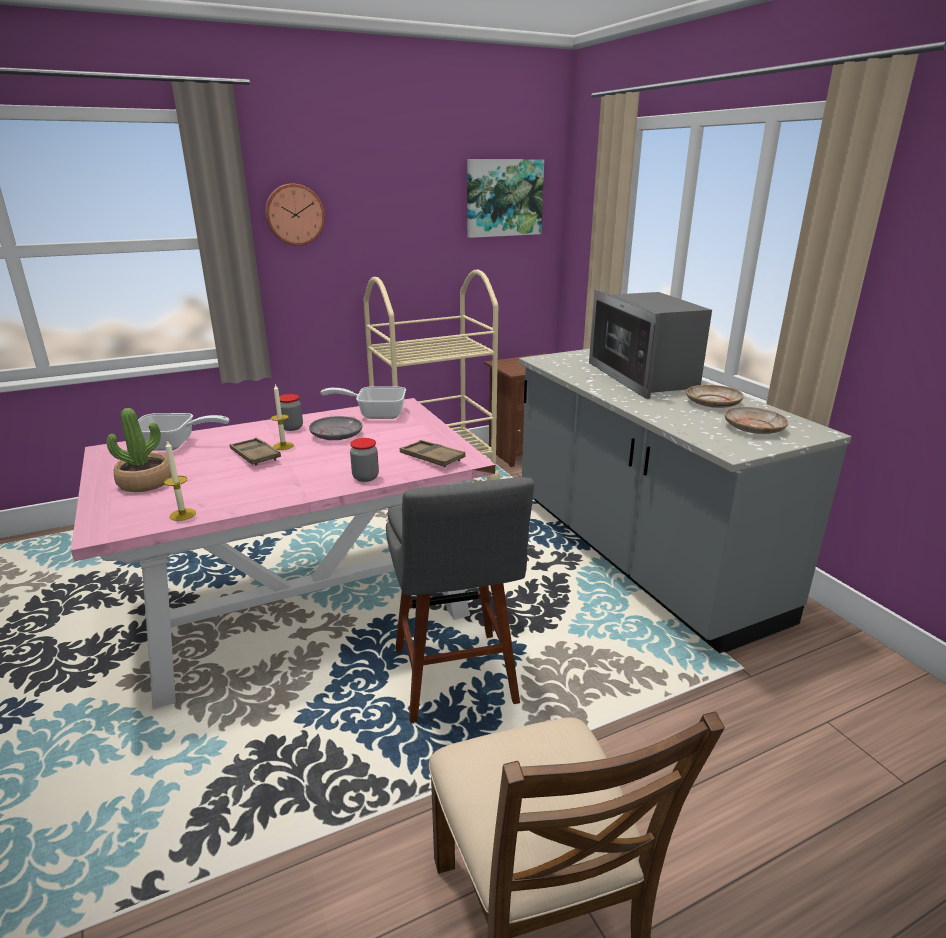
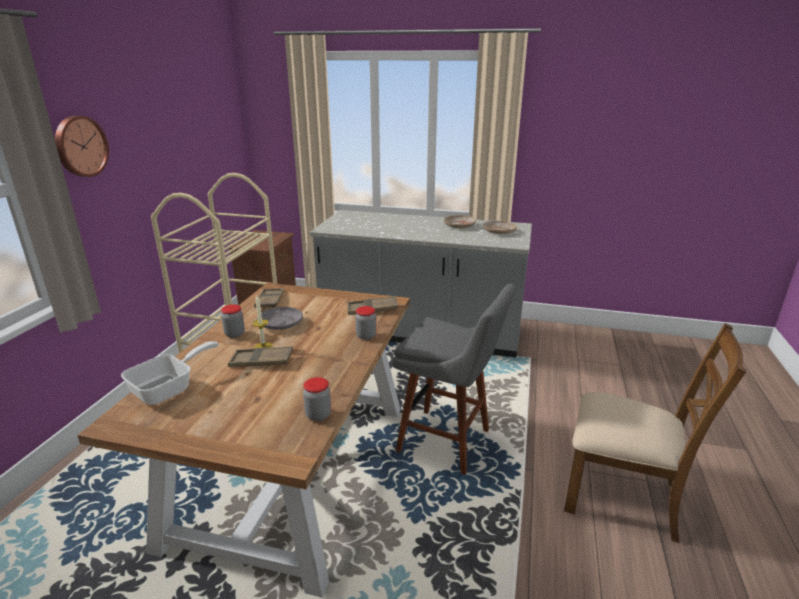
camera: 50 degrees left, 0 degrees up
pink dining table [71,398,495,710] -> brown dining table [77,283,410,597]
potted plant [107,408,172,492] -> none
candle [164,441,196,521] -> jar [303,377,331,421]
frying pan [321,387,406,419] -> brown tray [254,288,284,308]
picture [467,159,544,238] -> none
microwave [589,290,712,399] -> none

